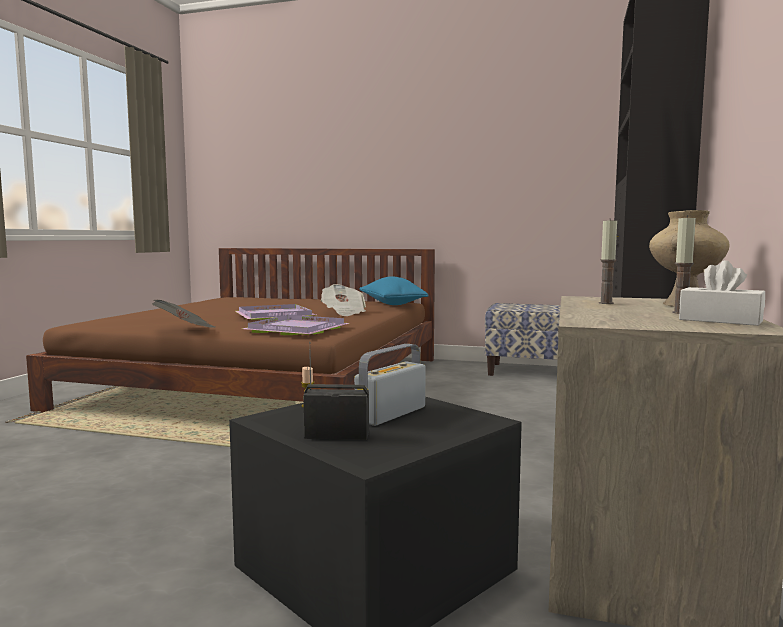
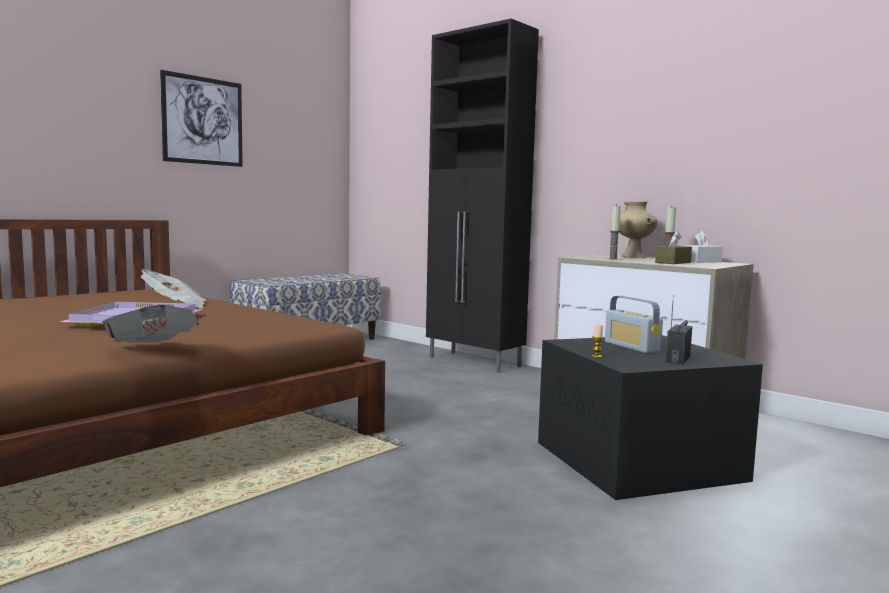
camera: 65 degrees left, 0 degrees up
purple tray [242,315,349,335] -> none
blue pillow [359,276,429,305] -> none
none -> picture [160,70,243,167]
none -> brown tissue box [655,231,692,264]

